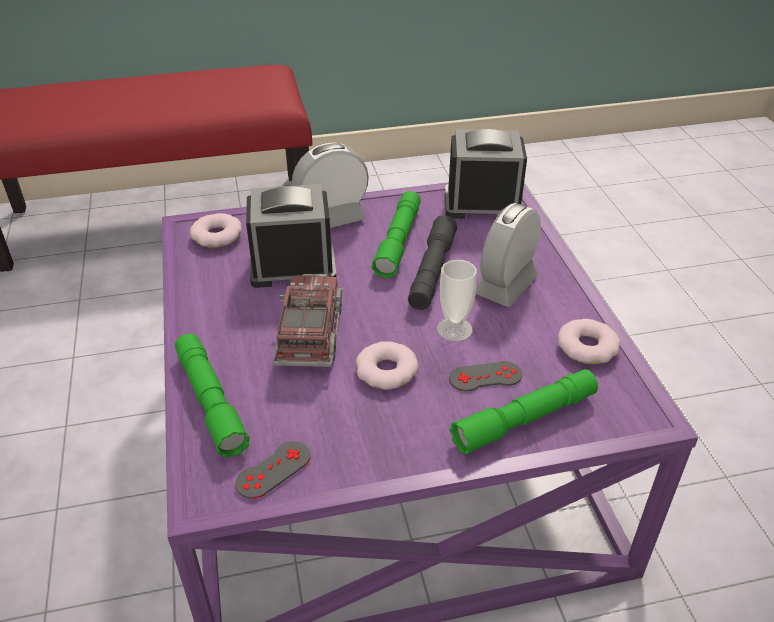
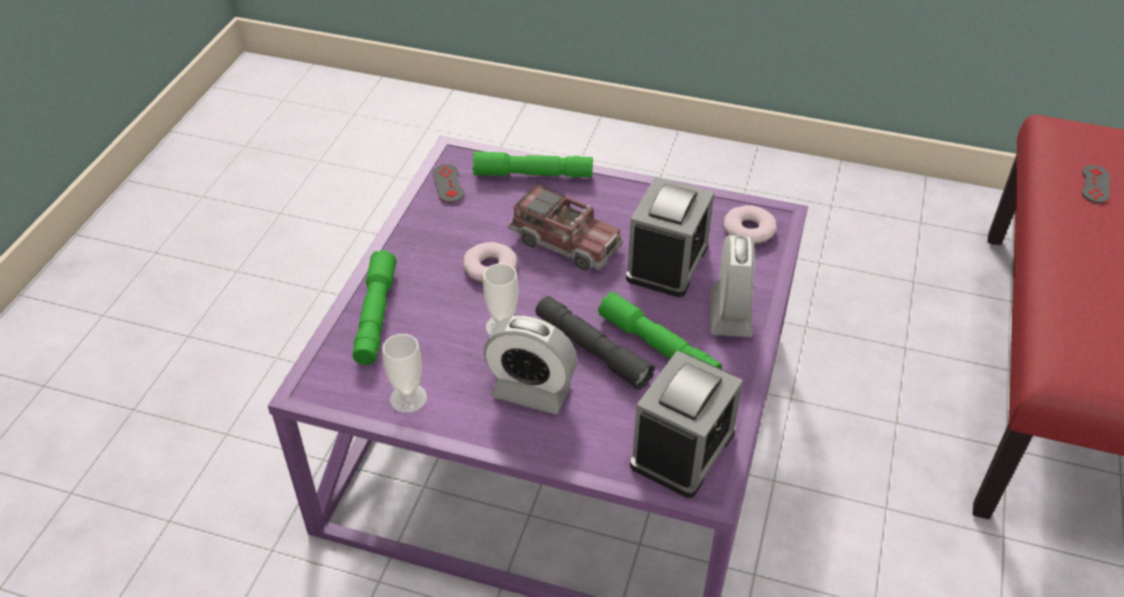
camera: 120 degrees right, 5 degrees up
grey game controller [449,361,522,392] -> grey game controller moved to [1081,165,1110,203]
alarm clock [475,203,541,307] -> alarm clock turned 135 degrees clockwise [484,315,577,414]
donut [558,319,621,364] -> cup [382,334,427,413]

